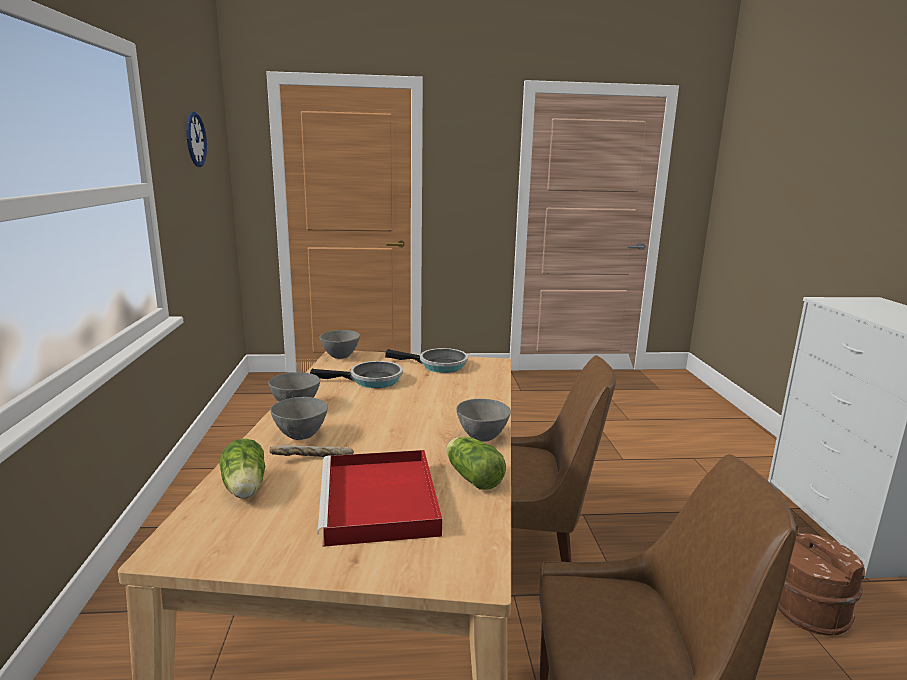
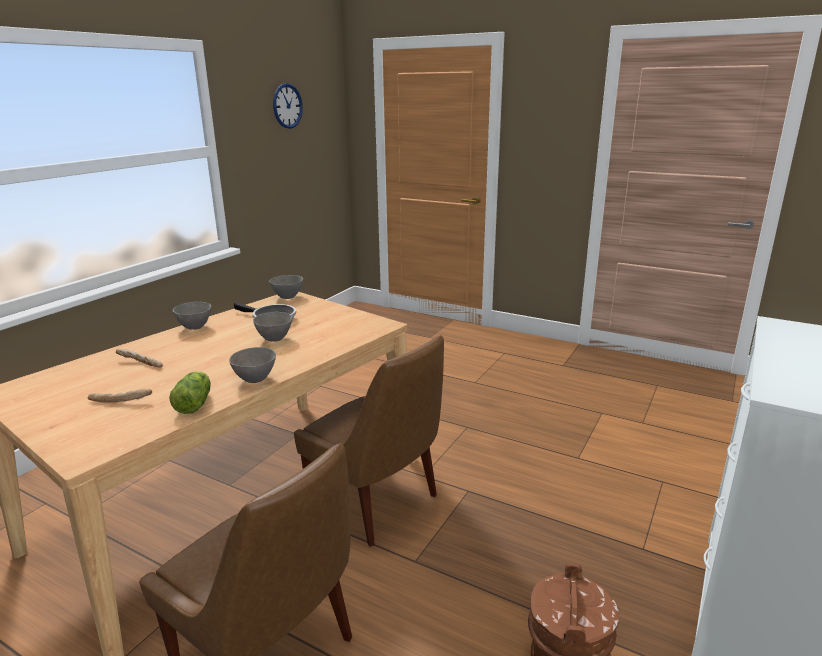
camera: 35 degrees right, 5 degrees up
lettuce [219,439,265,498] -> none
grey bowl [270,397,328,440] -> grey bowl moved to [253,312,292,342]
red tray [318,450,442,547] -> bread [87,389,152,403]
frying pan [385,348,468,373] -> none

